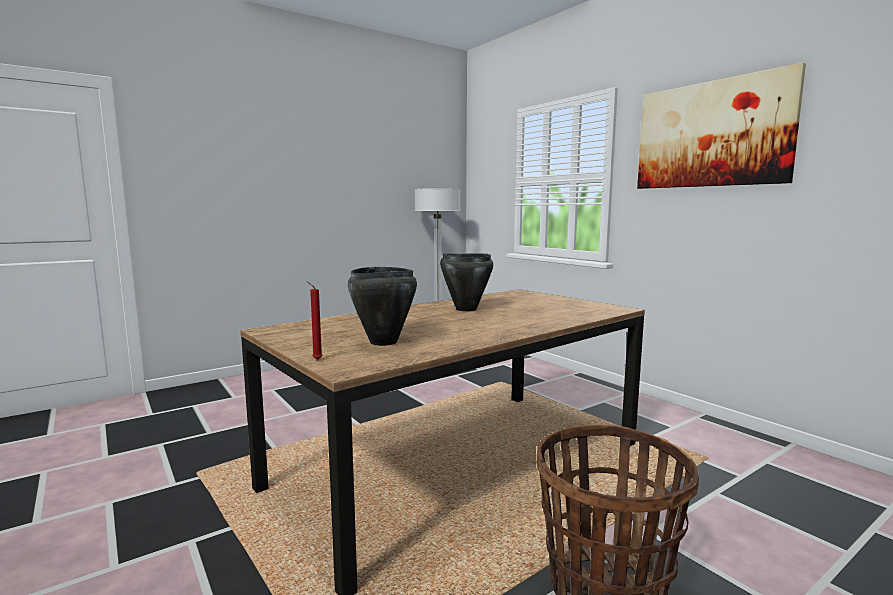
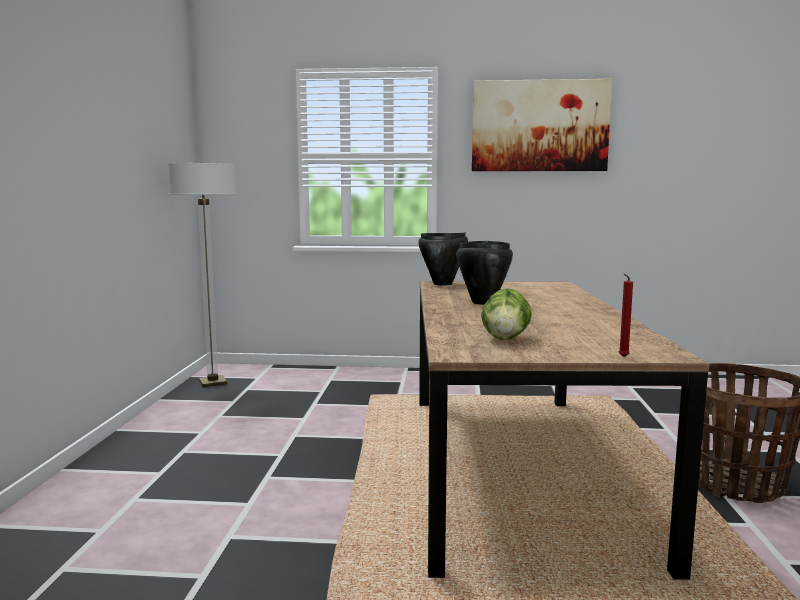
camera: 50 degrees left, 0 degrees up
black cooking pot [348,267,417,346] -> black cooking pot moved to [418,232,468,285]
none -> lettuce [481,288,532,340]

